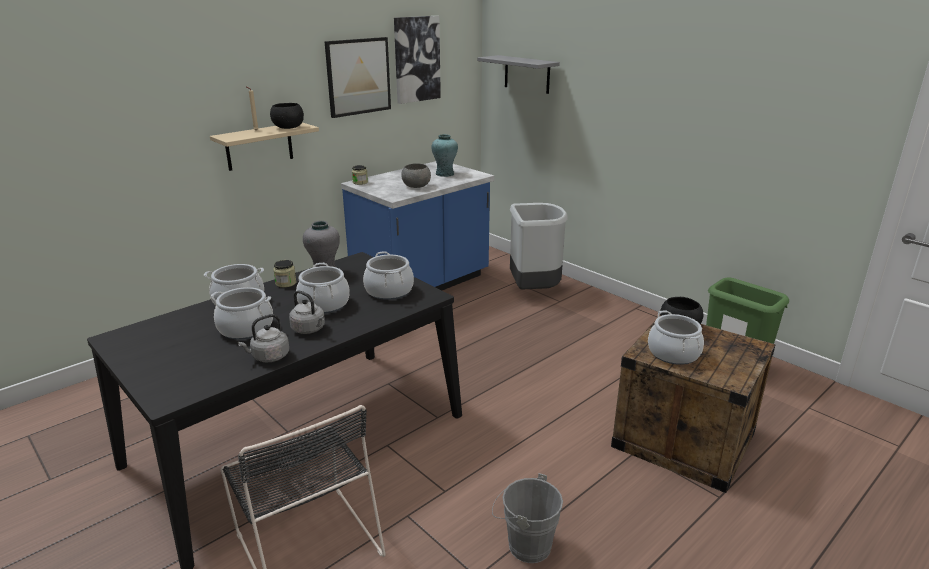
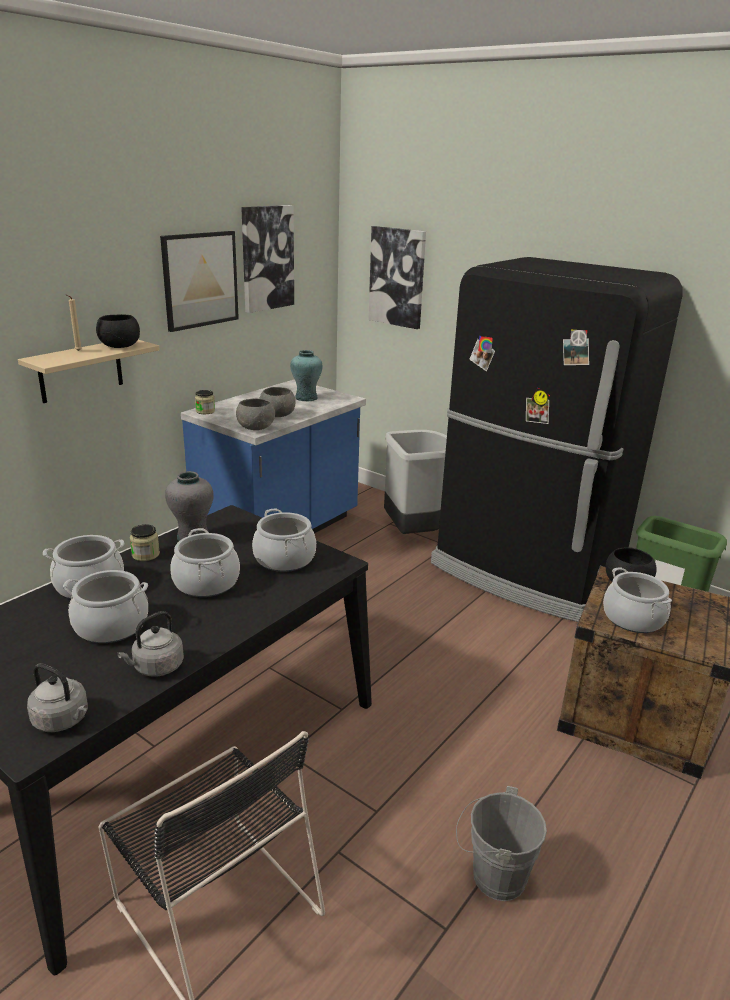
camera: 10 degrees left, 0 degrees up
grey kettle [289,291,325,334] -> grey kettle moved to [27,663,88,732]
grey shelf [477,55,560,94] -> picture [368,226,426,329]
none -> grey bowl [236,398,275,430]
none -> black fridge [431,257,683,622]

